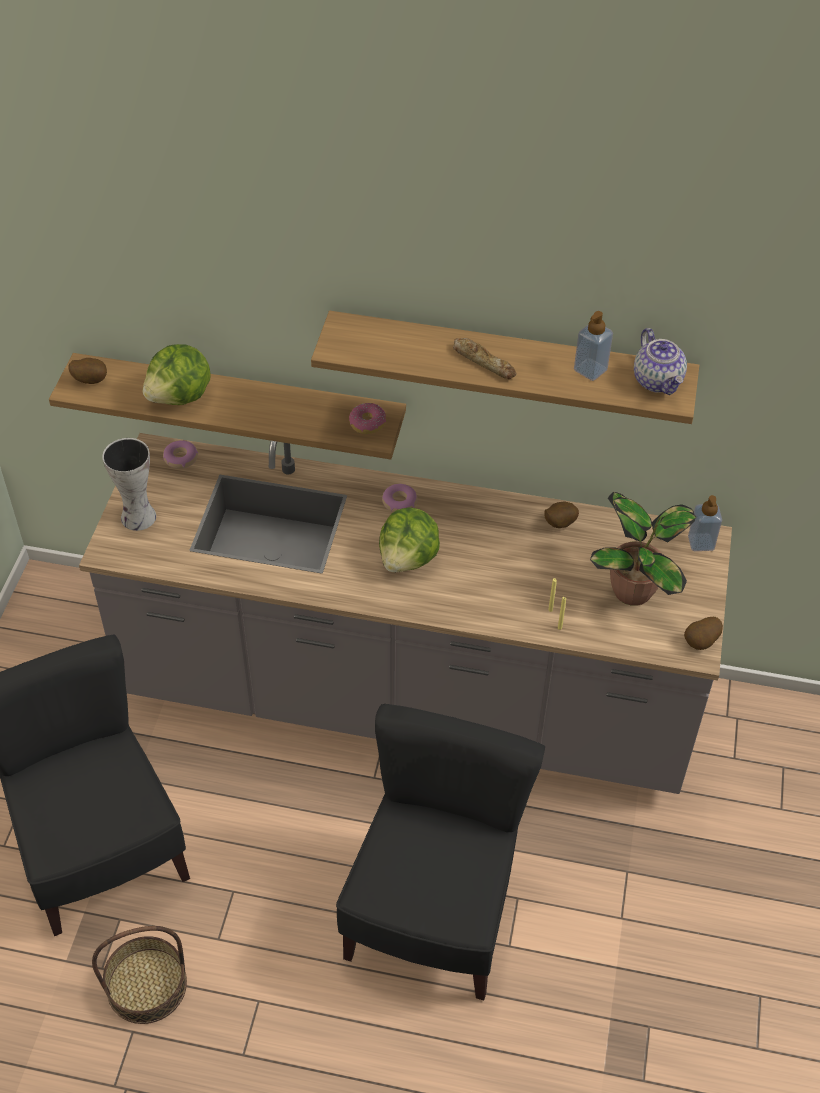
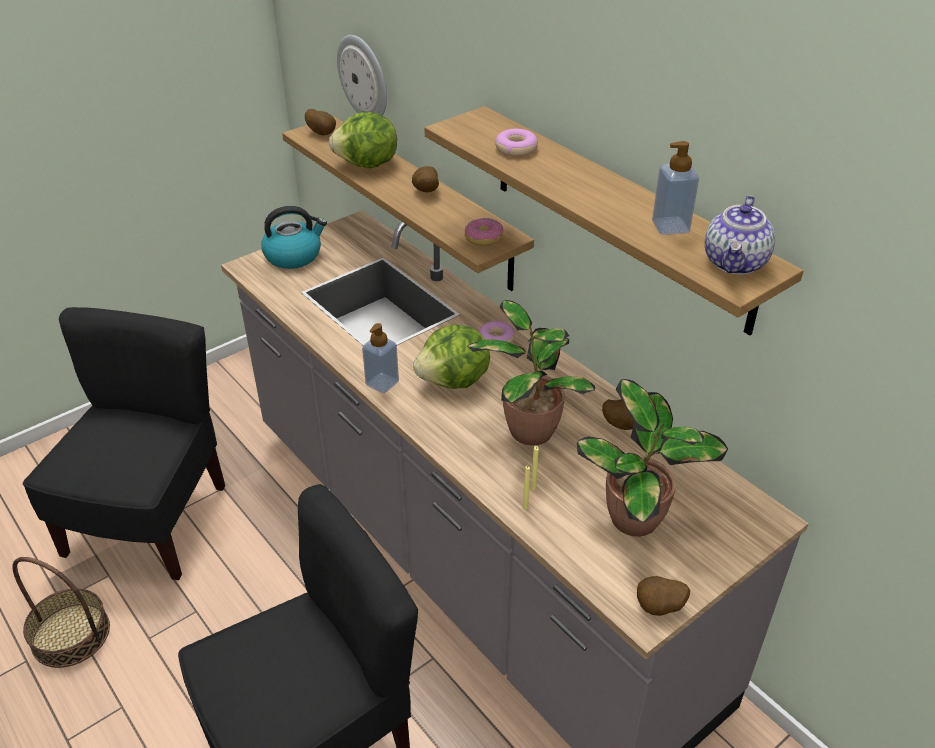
camera: 40 degrees right, 10 degrees down
vase [102,438,156,531] -> kettle [261,206,327,269]
donut [163,440,198,469] -> donut moved to [495,129,538,157]
bread [453,338,517,379] -> none
soap dispenser [688,495,722,551] -> soap dispenser moved to [362,323,399,393]
none -> wall clock [337,35,387,116]
none -> potato [412,166,439,192]
none -> potted plant [467,300,595,446]

